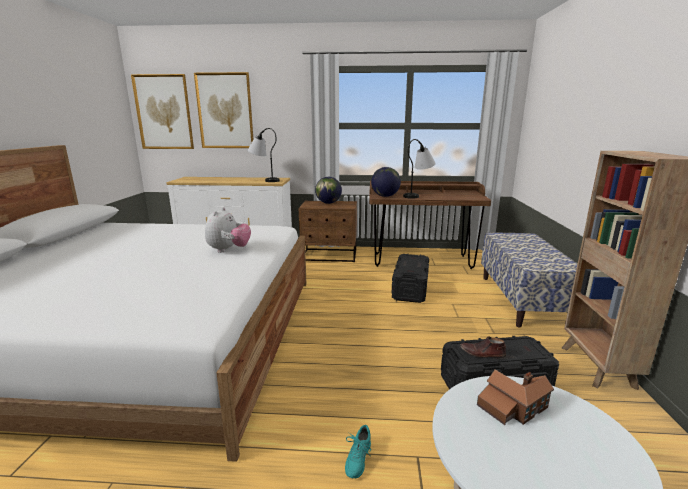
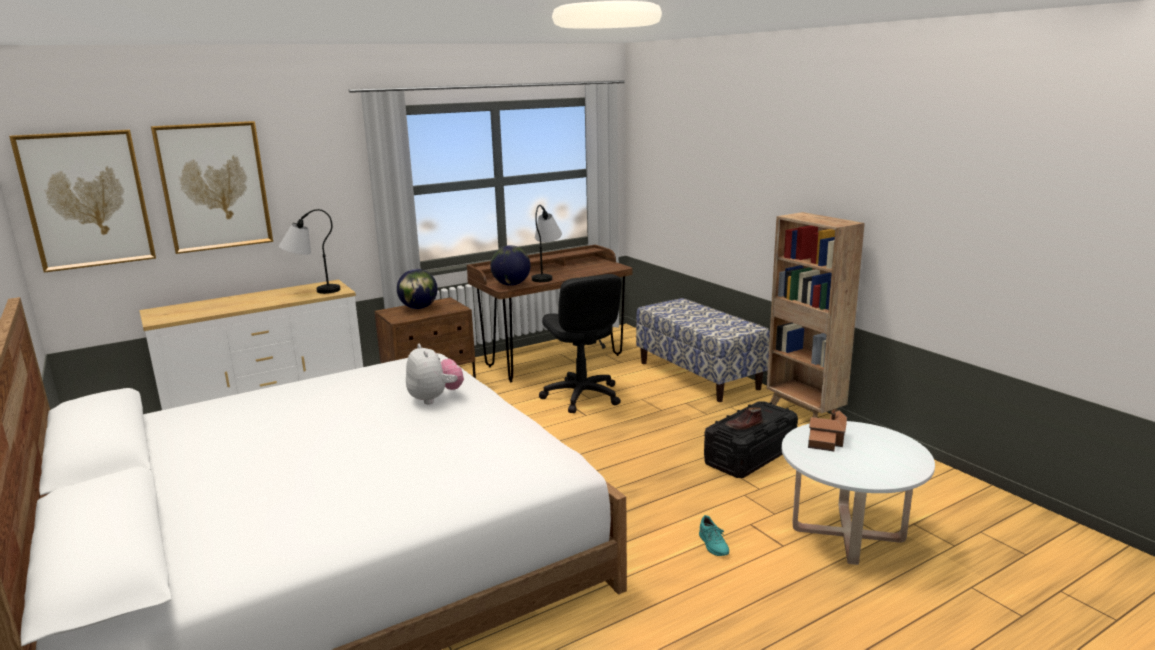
camera: 35 degrees left, 0 degrees up
black storage box [391,254,429,303] -> black office chair [539,274,622,413]

